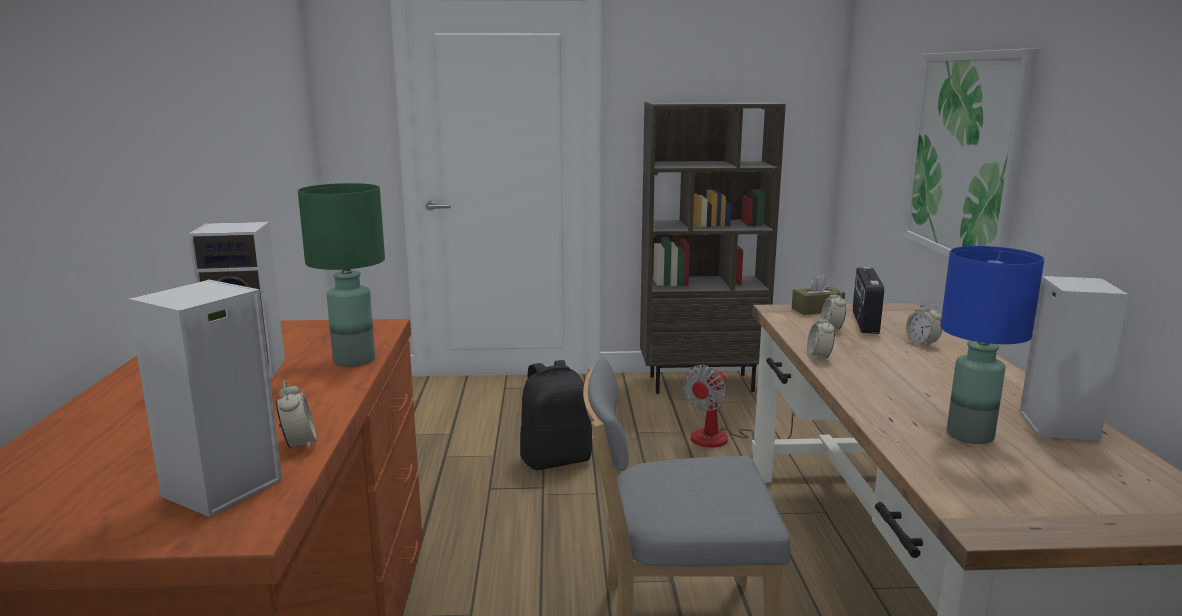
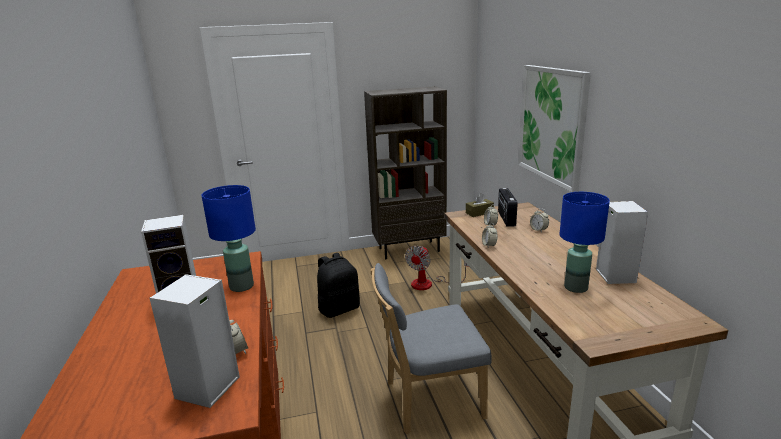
camera: 10 degrees left, 5 degrees up
green table lamp [298,183,385,367] -> blue table lamp [202,185,256,292]

